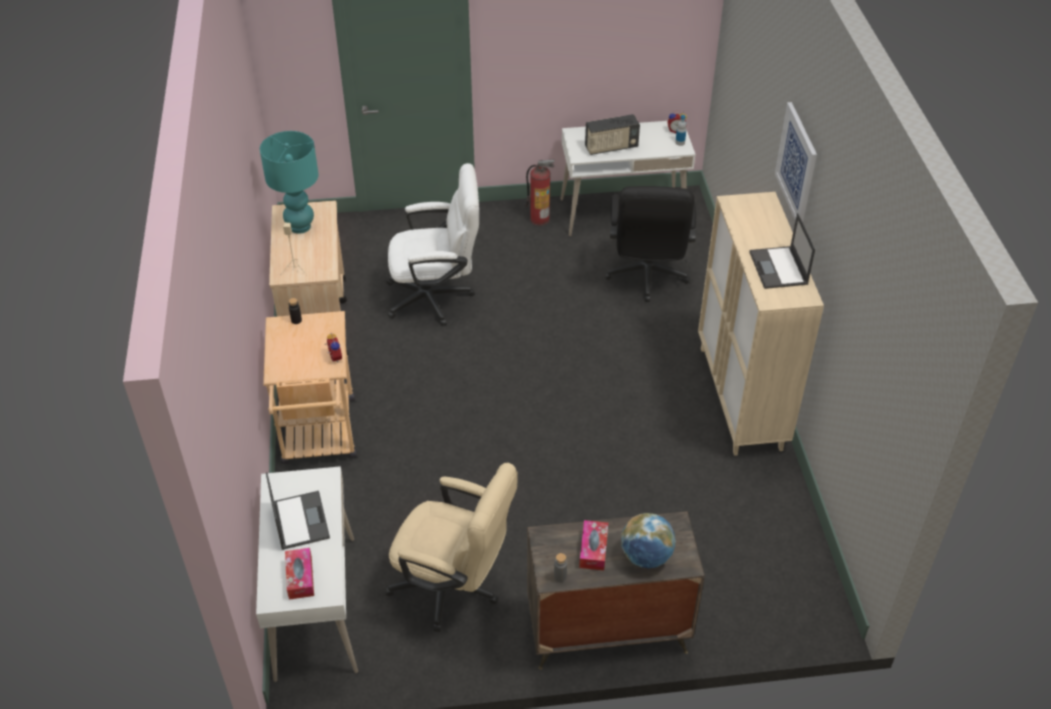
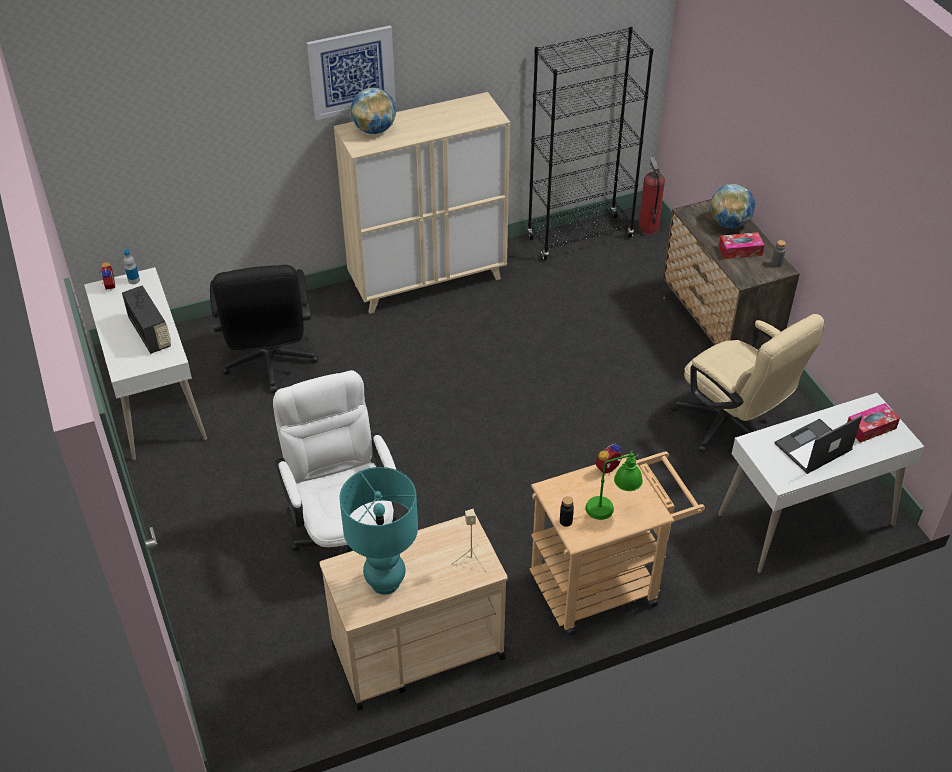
camera: 105 degrees left, 0 degrees up
beige office chair [385,463,518,632] -> beige office chair turned 135 degrees clockwise [671,314,824,453]
fire extinguisher [526,160,555,226] -> fire extinguisher moved to [638,157,665,235]
black office chair [605,186,696,302] -> black office chair turned 90 degrees clockwise [210,265,318,393]
laptop [749,213,815,289] -> none
none -> globe [351,88,396,134]
none -> black bookcase [527,27,654,260]
none -> green table lamp [586,450,643,520]

